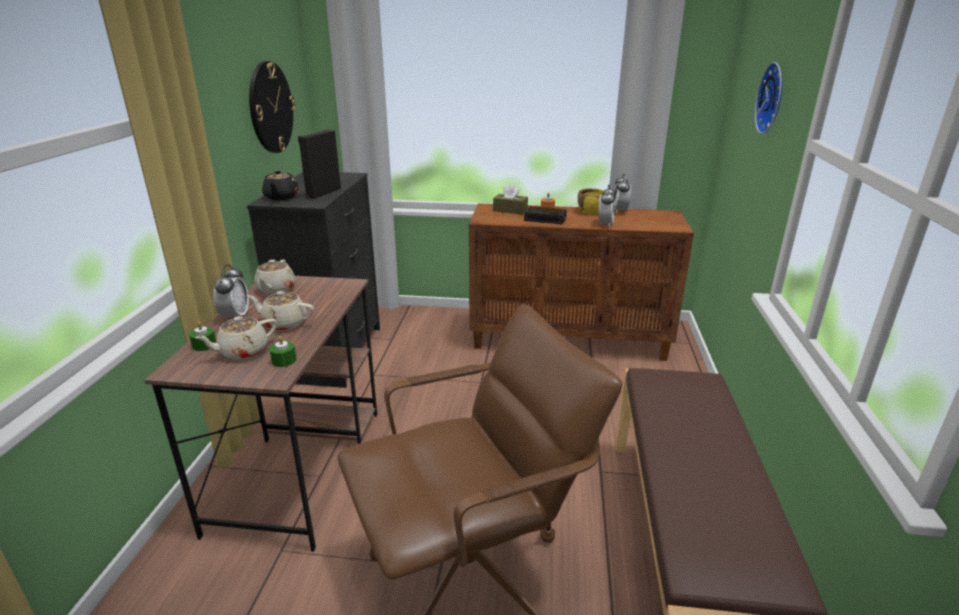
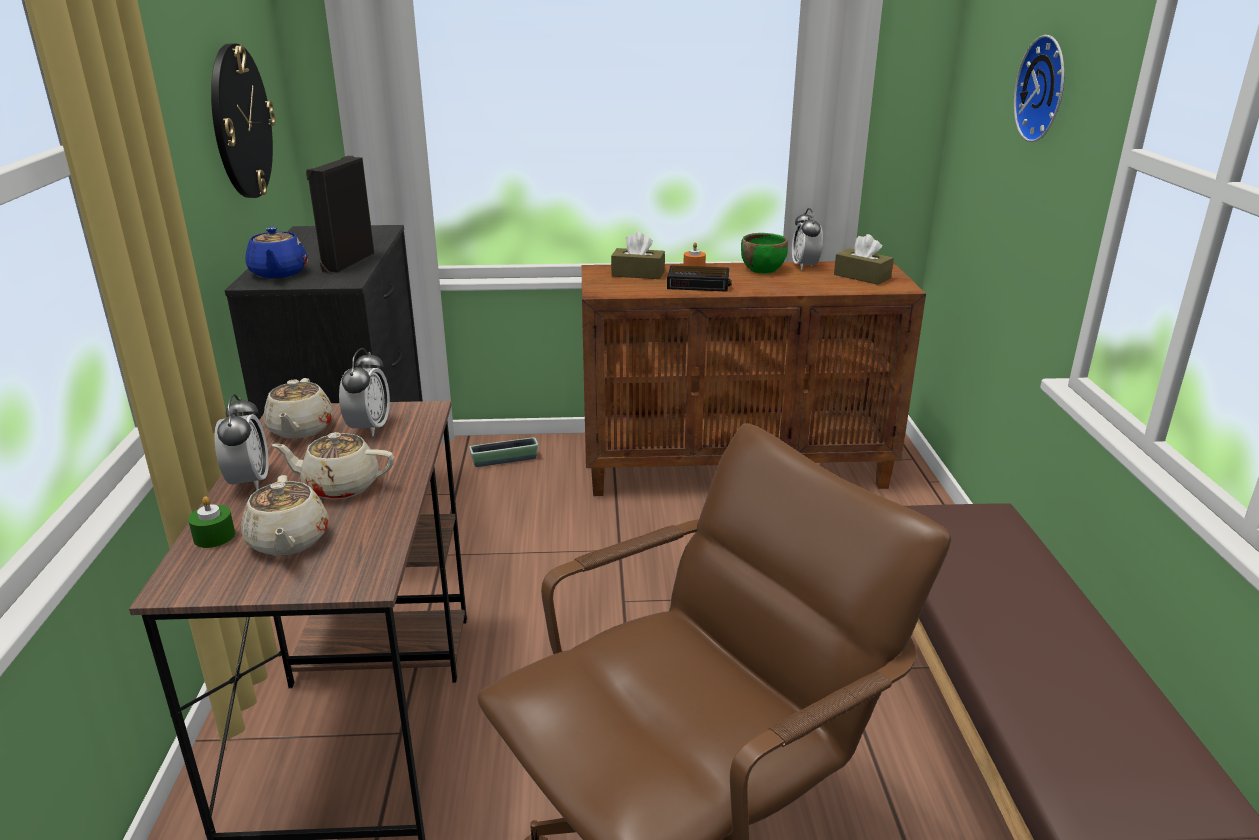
camera: 10 degrees left, 0 degrees up
beige teapot [195,316,277,360] -> beige teapot turned 60 degrees counterclockwise [241,475,329,556]
black teapot [262,170,298,200] -> blue teapot [245,227,308,278]
green candle [270,336,297,367] -> none
yellow bowl [577,188,604,215] -> green bowl [741,233,788,274]
alarm clock [598,185,616,228] -> alarm clock moved to [339,348,390,437]
none -> planter [469,437,538,467]
none -> brown tissue box [834,234,894,285]

